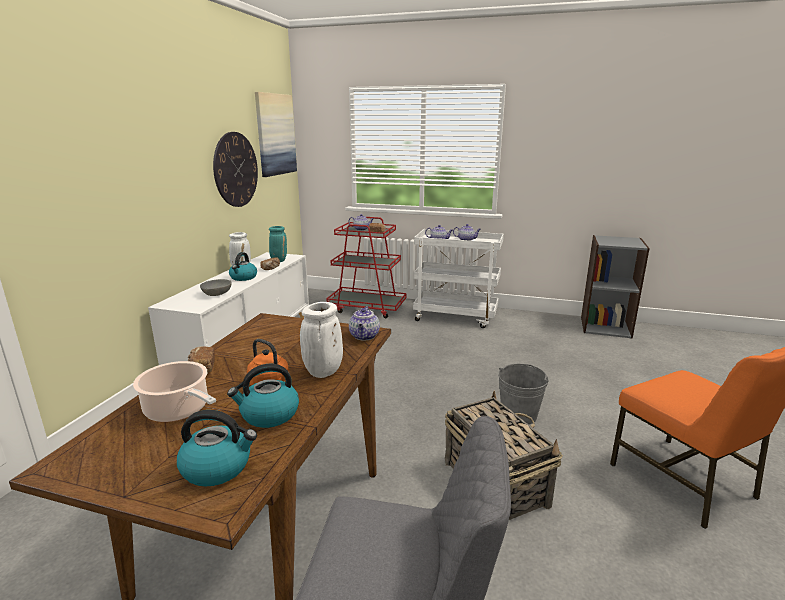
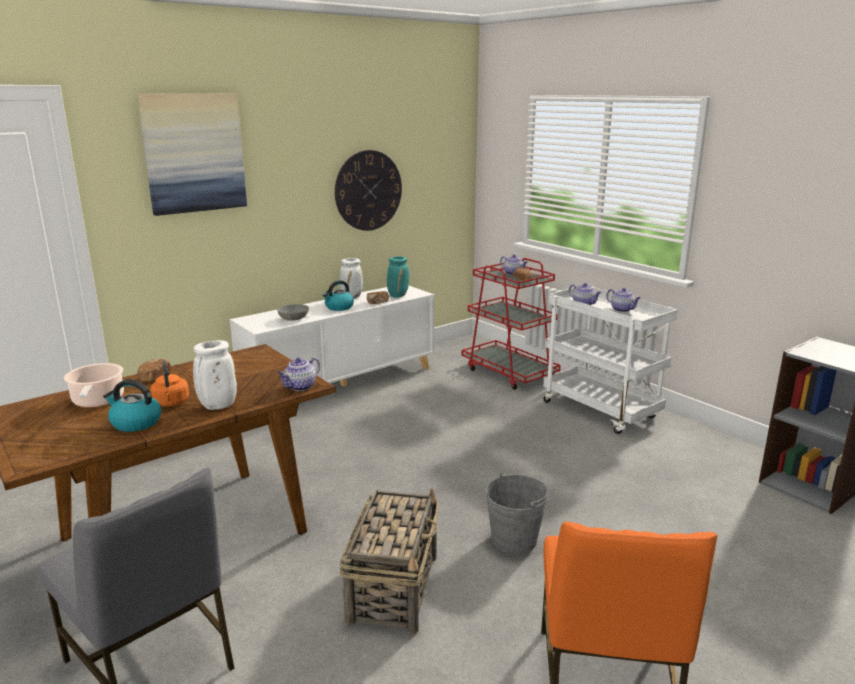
camera: 35 degrees right, 0 degrees up
kettle [177,410,257,487] -> none
picture [255,92,297,177] -> picture moved to [137,93,247,216]

